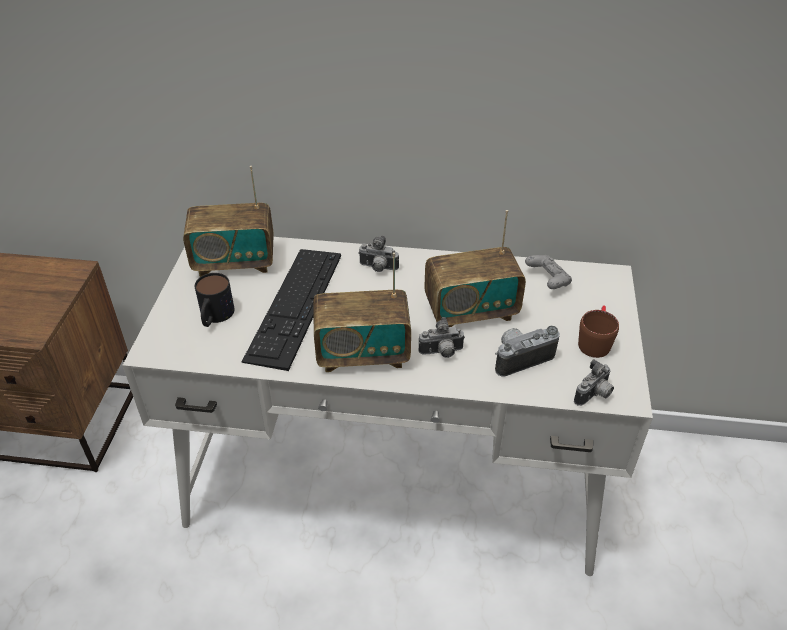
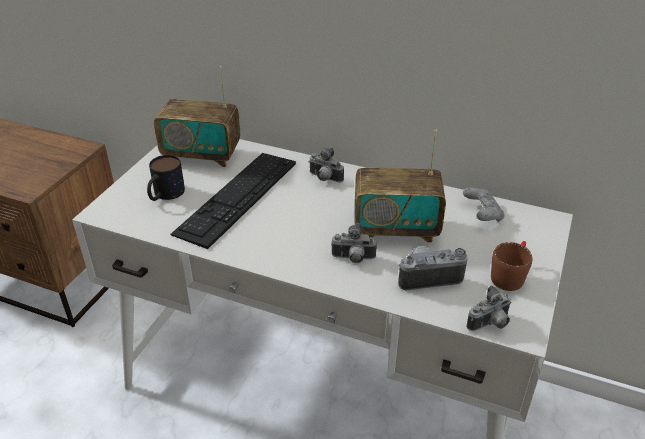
camera: 15 degrees right, 5 degrees down
radio [313,252,411,372] -> none

